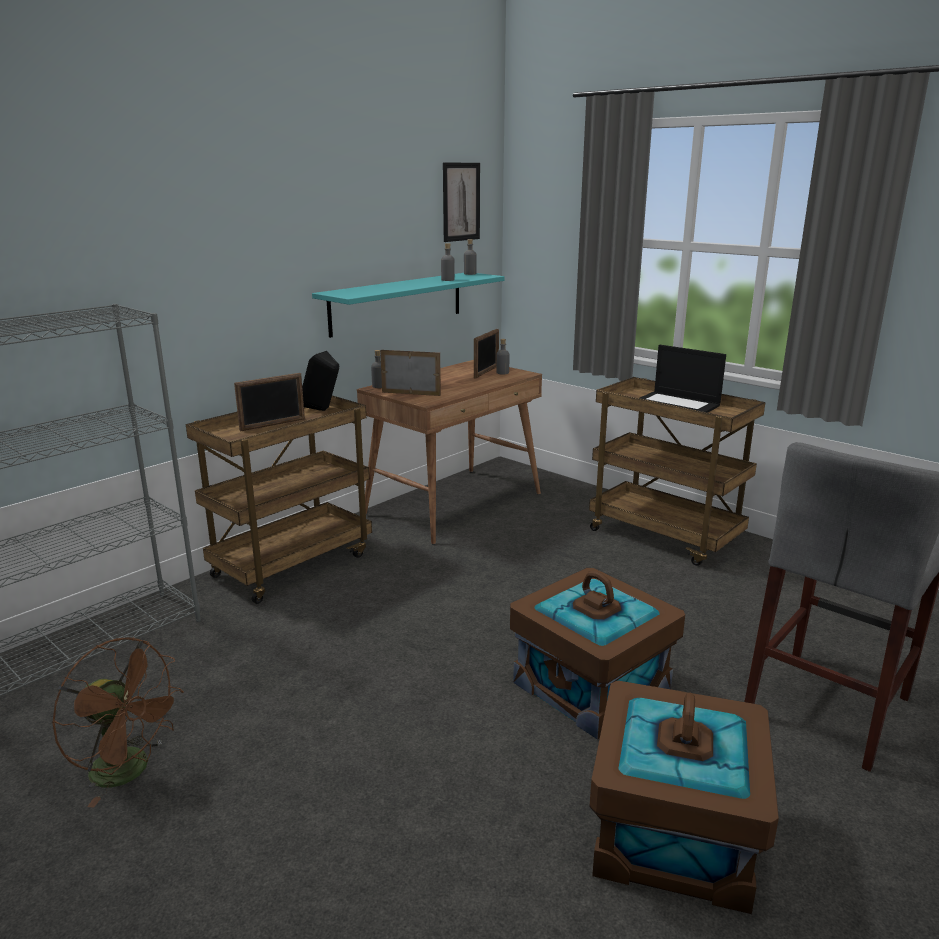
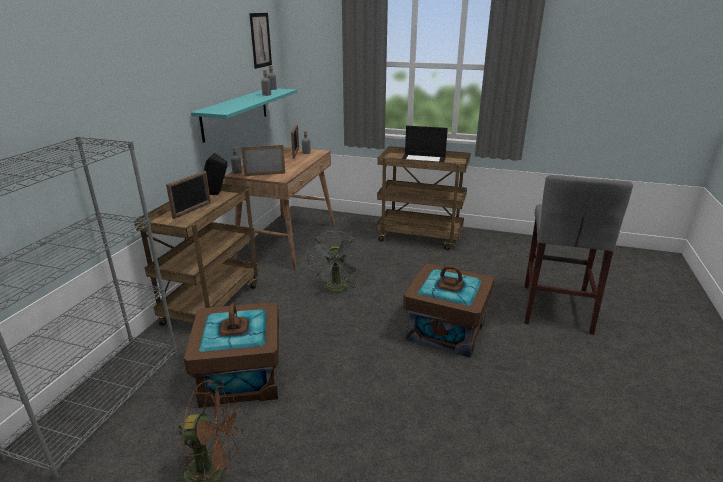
camera: 25 degrees left, 5 degrees up
brown storage box [589,681,779,914] -> brown storage box moved to [184,302,279,408]
none -> grey fan [307,231,363,293]

